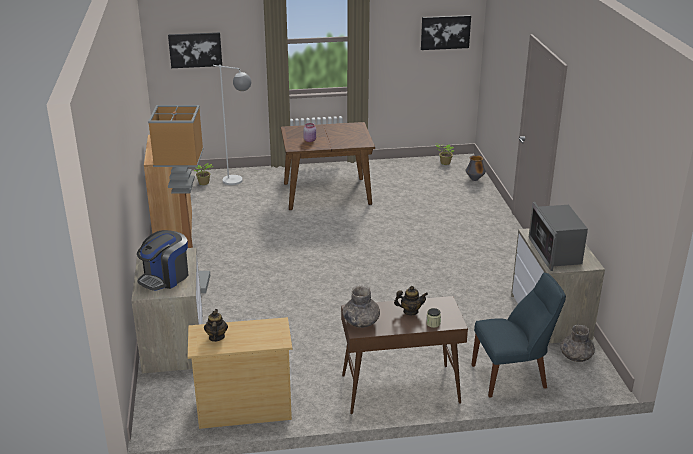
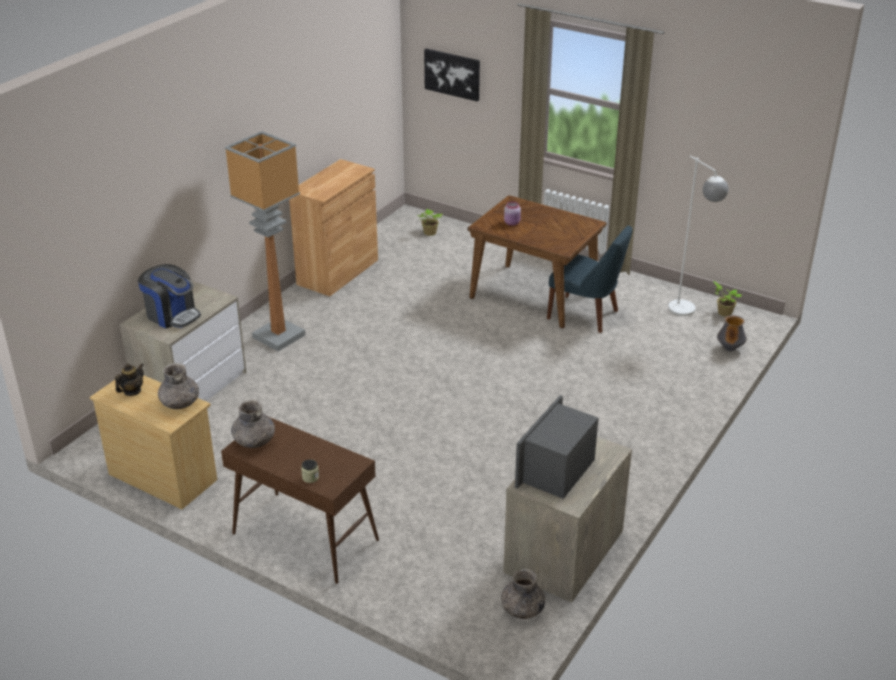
camera: 40 degrees right, 5 degrees up
coffee machine [137,230,188,291] -> coffee machine turned 135 degrees counterclockwise [138,264,201,328]
white floor lamp [213,65,251,185] -> white floor lamp moved to [668,155,729,316]
teapot [394,286,428,315] -> none
picture [421,15,471,50] -> none
blue chair [471,273,566,398] -> blue chair moved to [547,226,633,333]
none -> grey vase [158,363,199,409]

